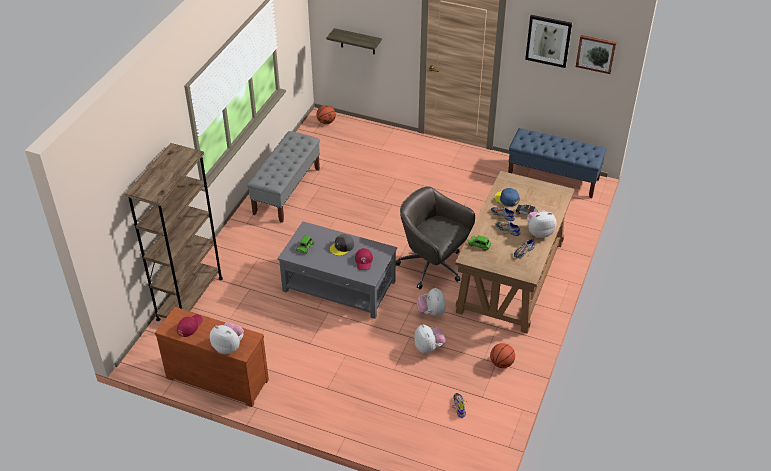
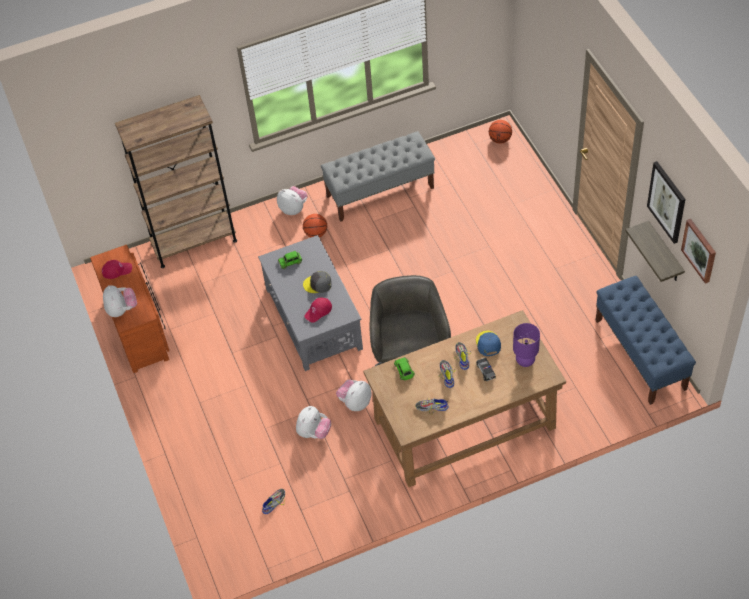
camera: 50 degrees right, 10 degrees up
shelf [326,28,382,55] -> shelf moved to [625,221,685,282]
basketball [490,343,515,368] -> basketball moved to [303,214,327,237]
plush toy [527,210,557,238] -> plush toy moved to [277,186,308,215]
none -> purple table lamp [513,323,540,367]

